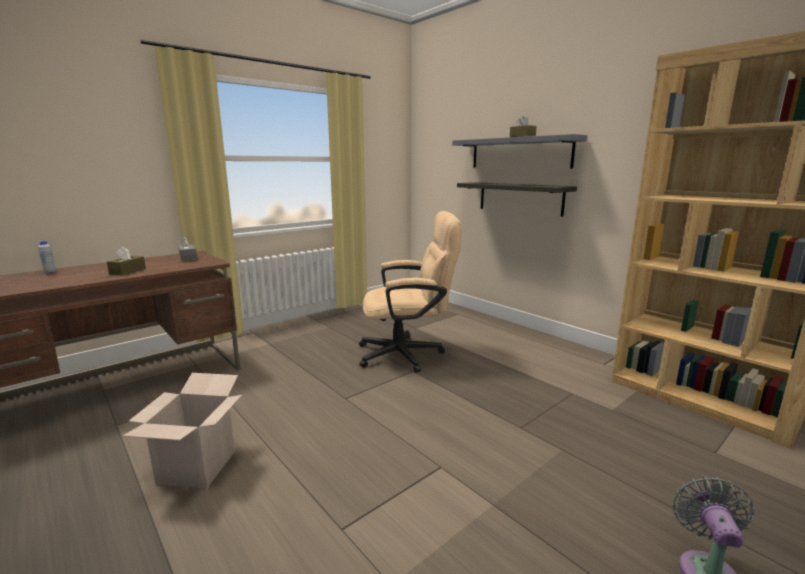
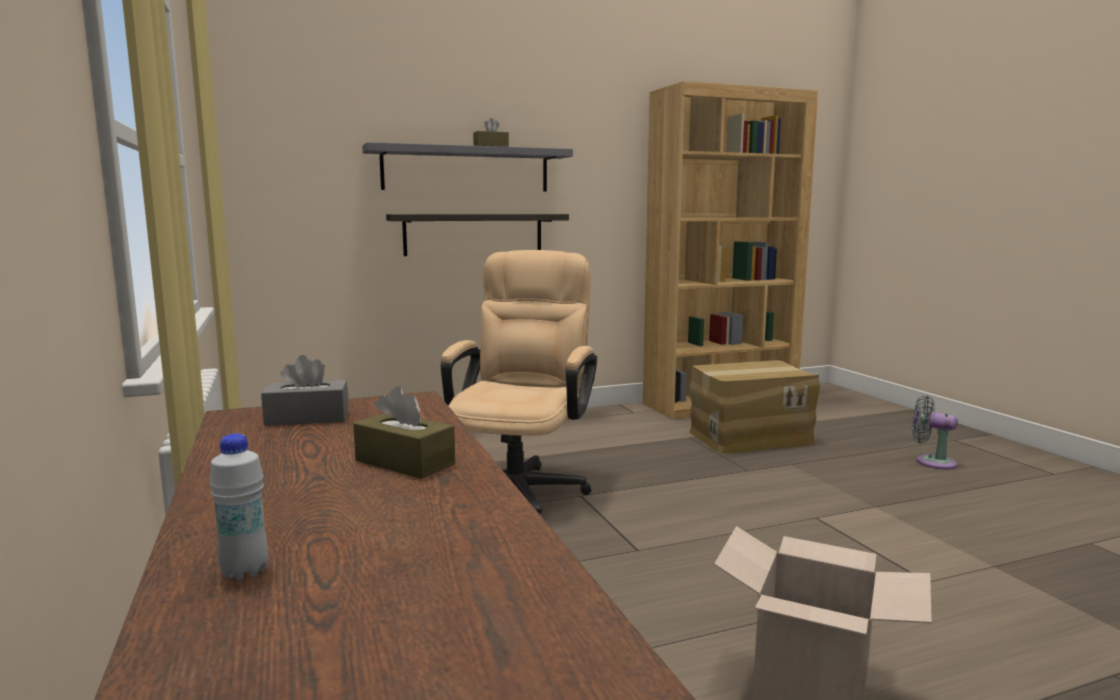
camera: 70 degrees left, 5 degrees down
none -> cardboard box [690,360,820,454]

